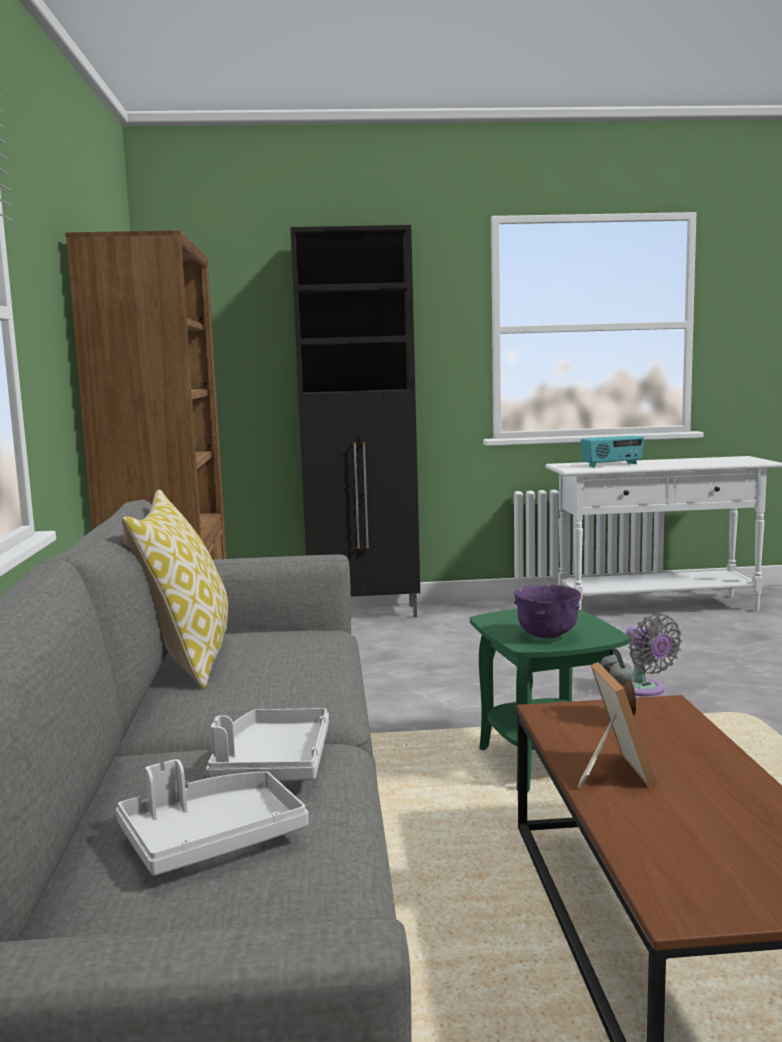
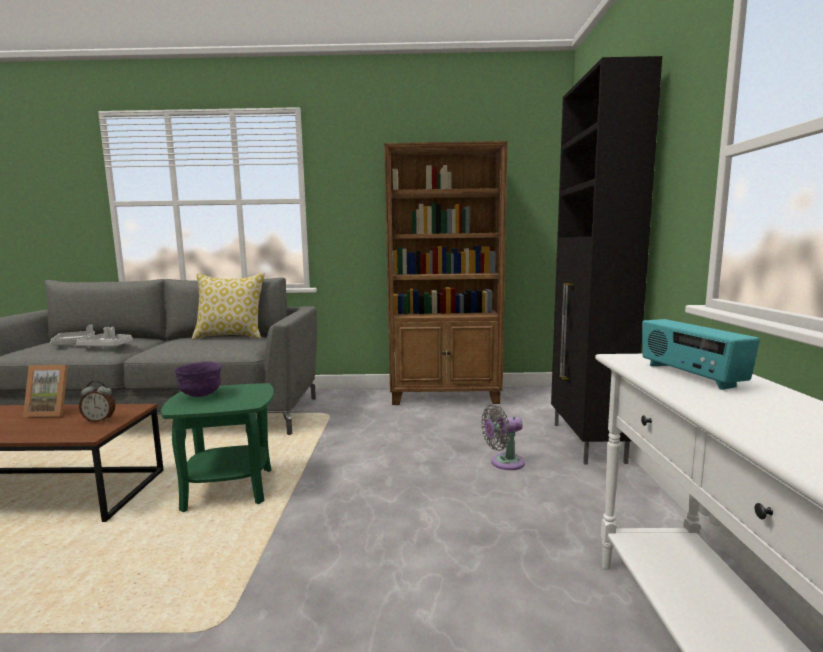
camera: 95 degrees right, 0 degrees up
grey fan [626,613,682,697] -> grey fan moved to [481,404,525,470]

